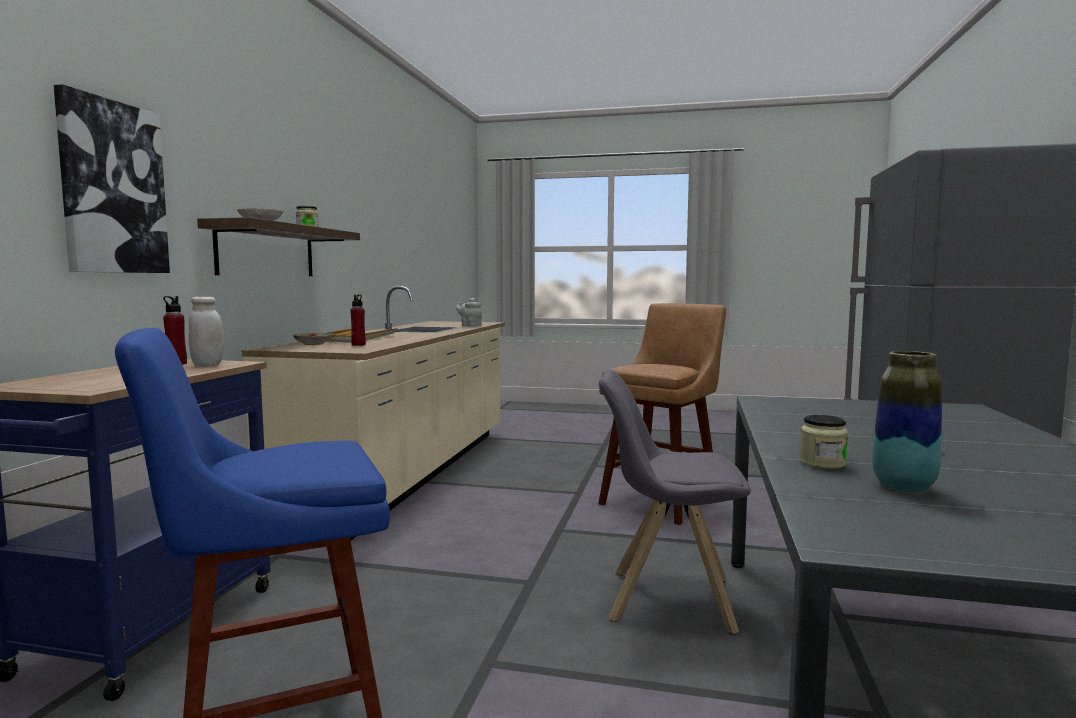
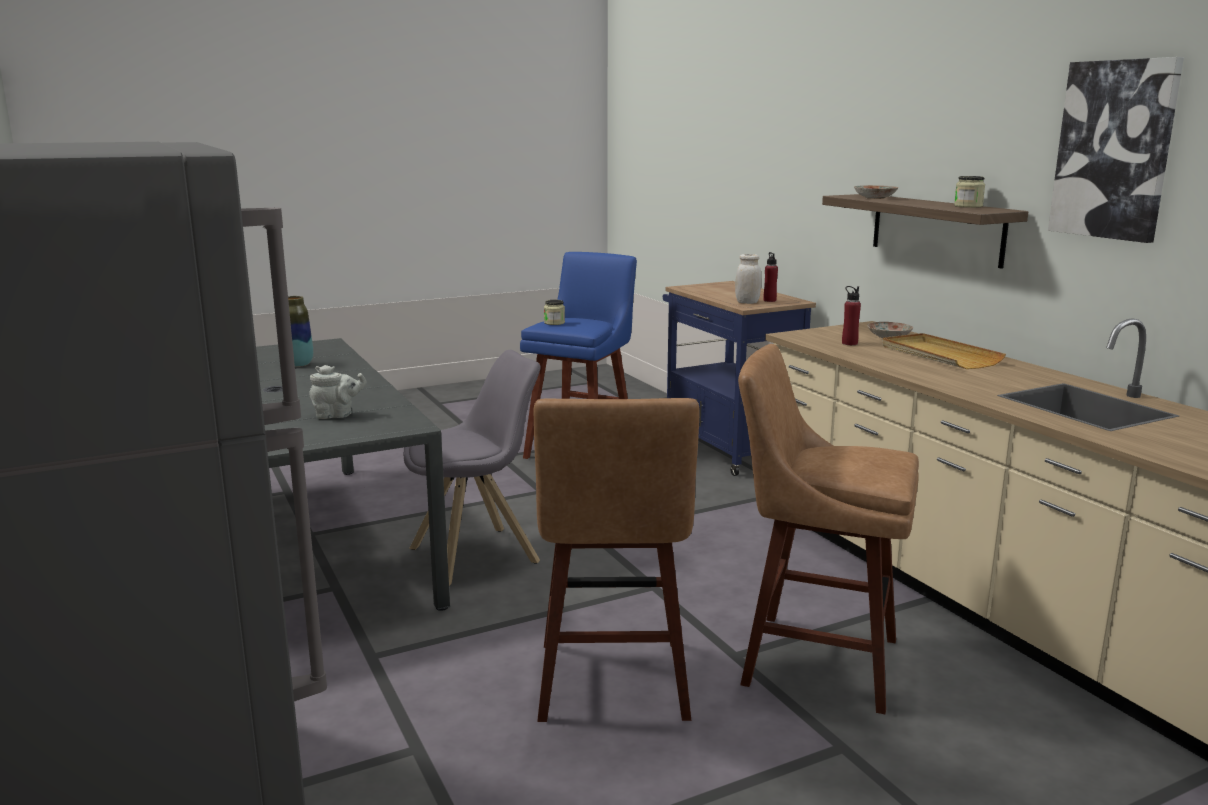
camera: 140 degrees right, 10 degrees up
picture [54,84,170,273] -> picture moved to [1048,57,1184,243]
grey teapot [456,298,482,327] -> grey teapot moved to [309,365,367,419]
jar [799,415,848,469] -> jar moved to [544,300,565,325]
none -> brown stool [738,344,919,714]

